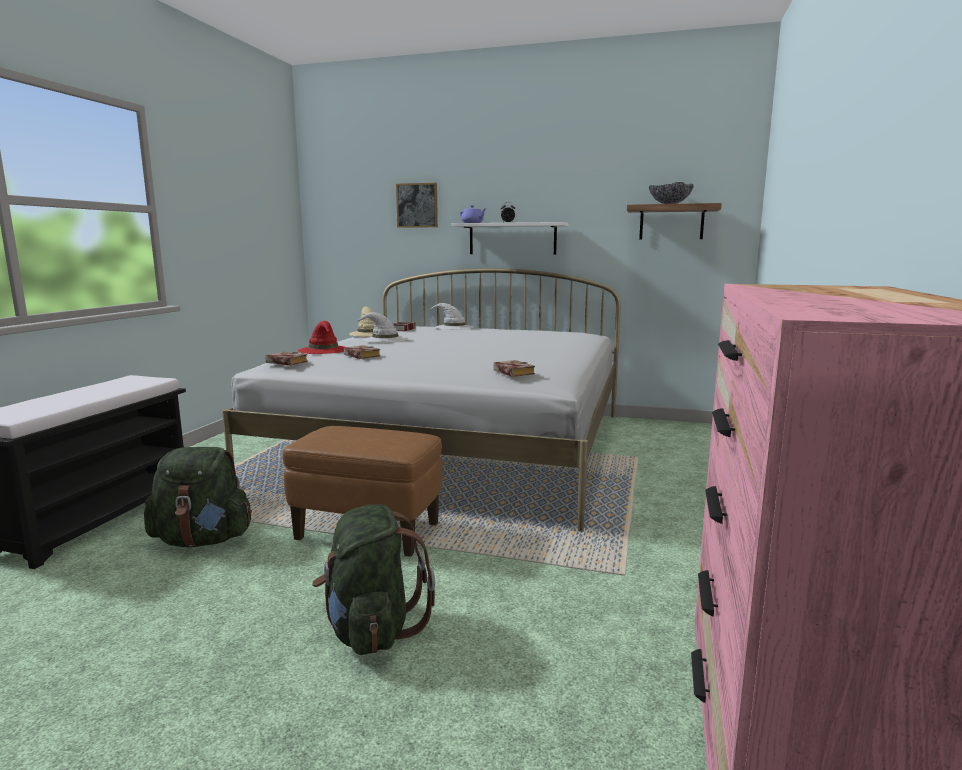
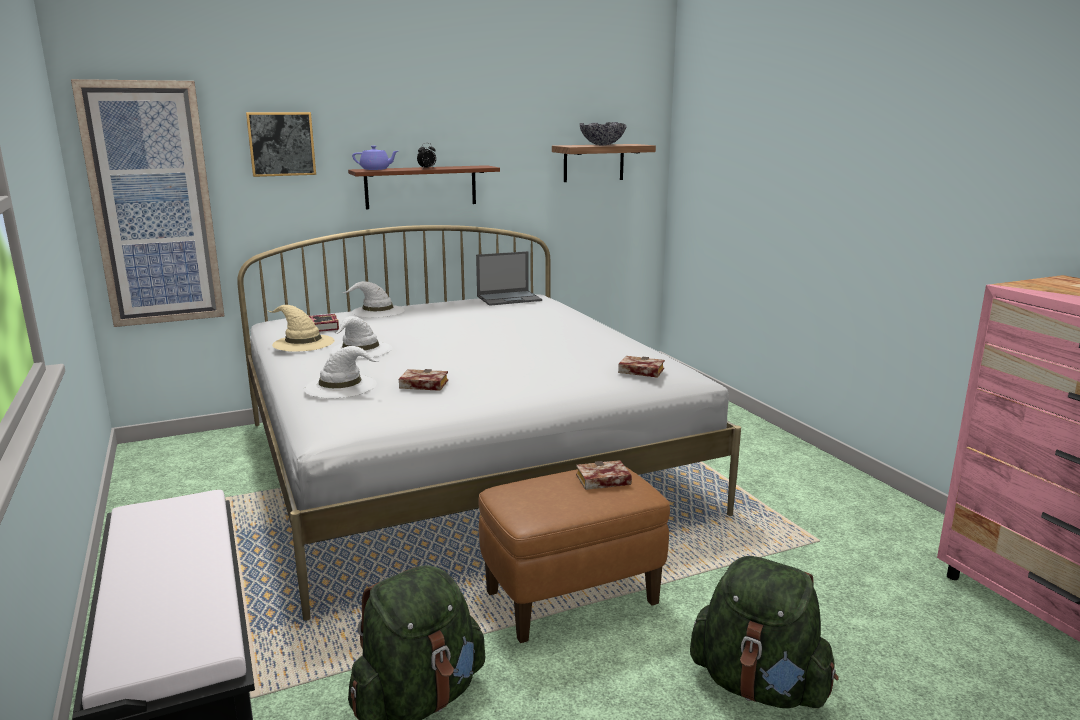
camera: 40 degrees left, 5 degrees up
book [265,352,308,366] -> book moved to [576,460,632,490]
red hat [298,321,346,354] -> white hat [304,346,379,398]
white shelf [451,222,569,255] -> brown shelf [348,165,500,209]
none -> picture [71,79,224,327]
none -> laptop [476,251,542,306]

